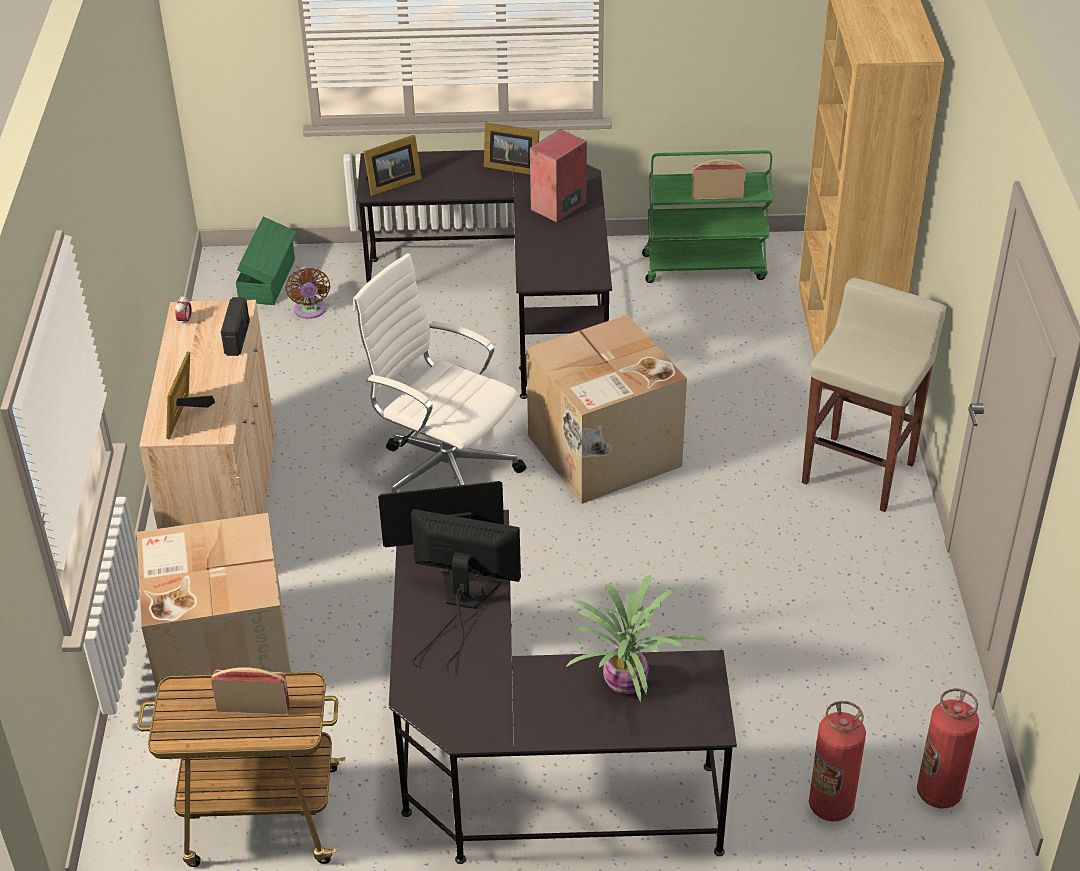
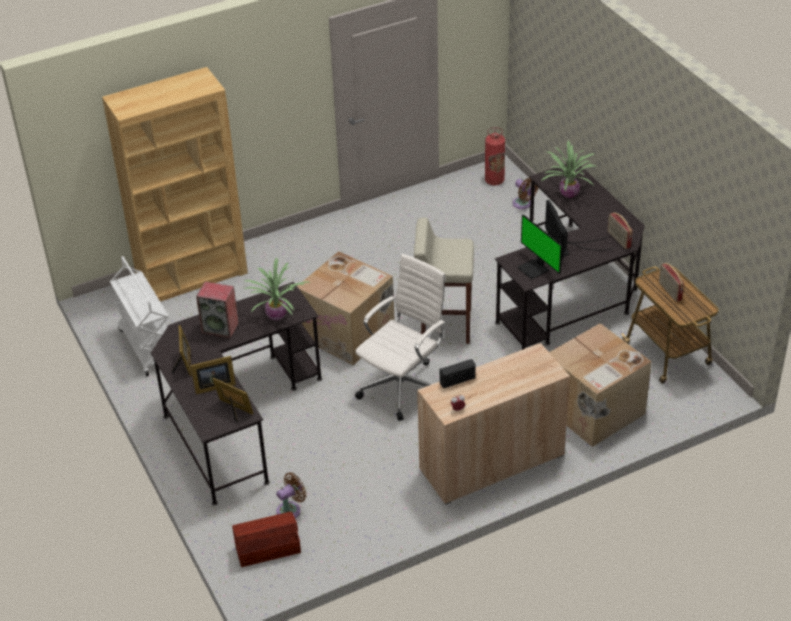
camera: 115 degrees left, 0 degrees up
picture frame [166,352,215,439] -> picture frame moved to [190,356,236,395]
green storage box [236,217,296,305] -> brown storage box [232,511,301,567]
white office chair [353,253,526,493] -> white office chair turned 150 degrees counterclockwise [355,254,446,421]
green cart [642,150,773,283] -> white cart [110,256,169,376]
radio [692,159,746,199] -> radio moved to [608,212,633,249]
beige stool [802,278,947,512] -> beige stool moved to [414,217,474,344]
fire extinguisher [809,701,866,822] -> brown fan [512,177,539,209]
none -> potted plant [243,258,311,321]

